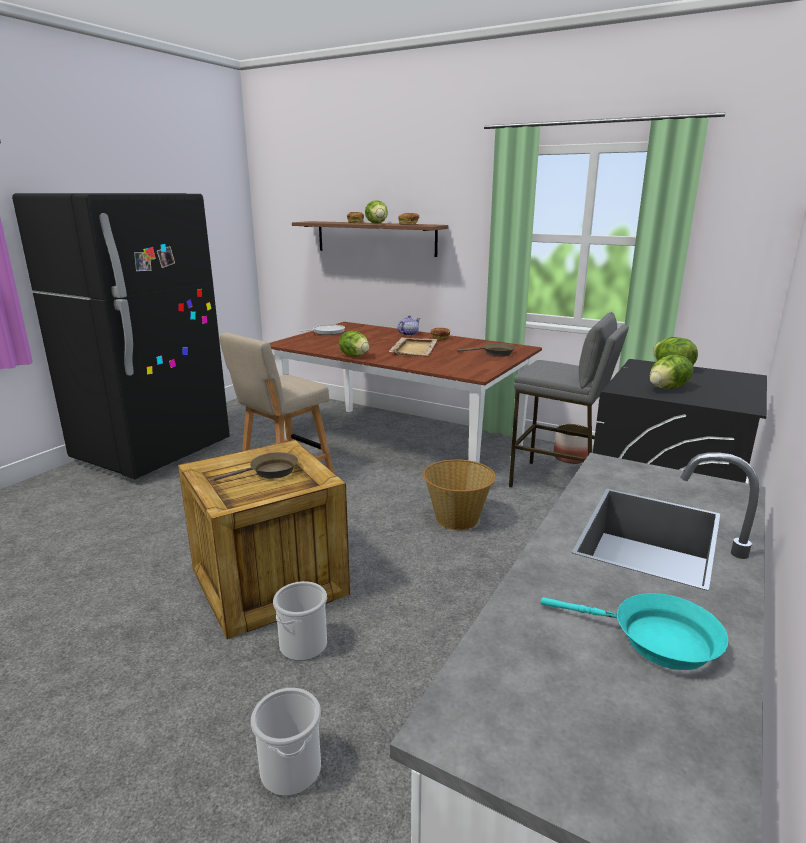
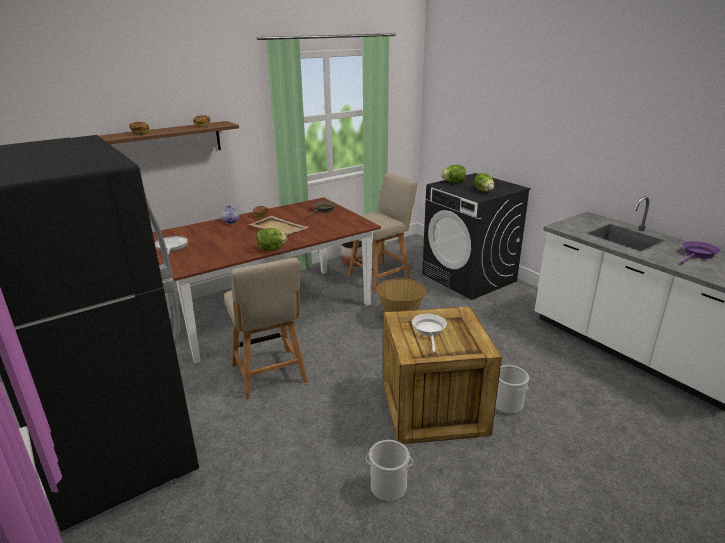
camera: 65 degrees left, 5 degrees up
brown frying pan [213,452,298,481] -> white frying pan [412,314,447,353]
bucket [251,688,321,796] -> bucket moved to [366,440,413,502]
lettuce [365,200,388,224] -> none
grey stool [509,312,629,488] -> beige chair [348,173,417,292]
turquoise frying pan [541,593,728,670] -> purple frying pan [681,241,720,264]

